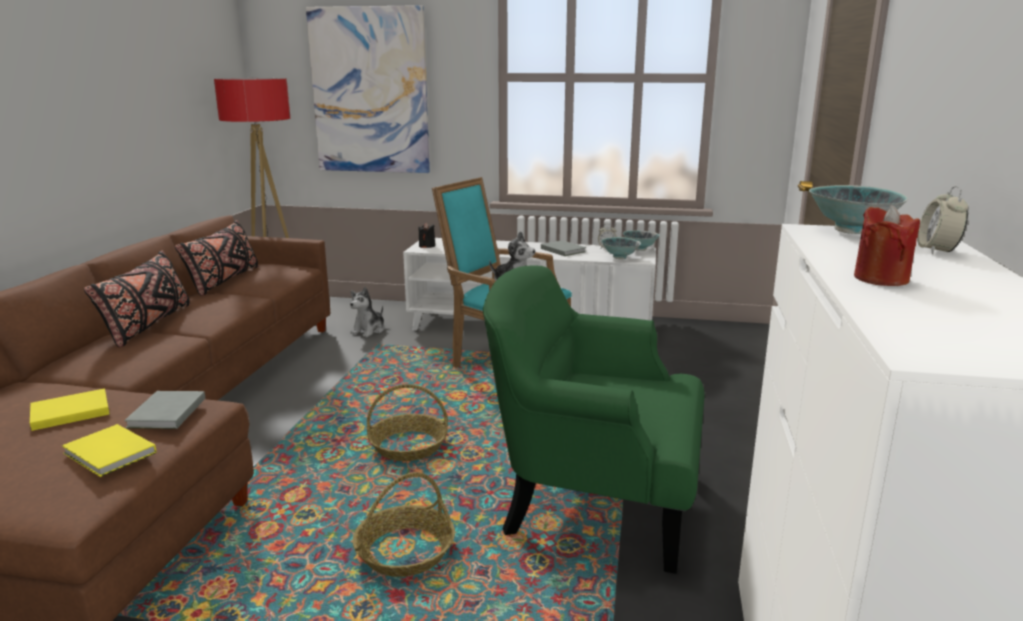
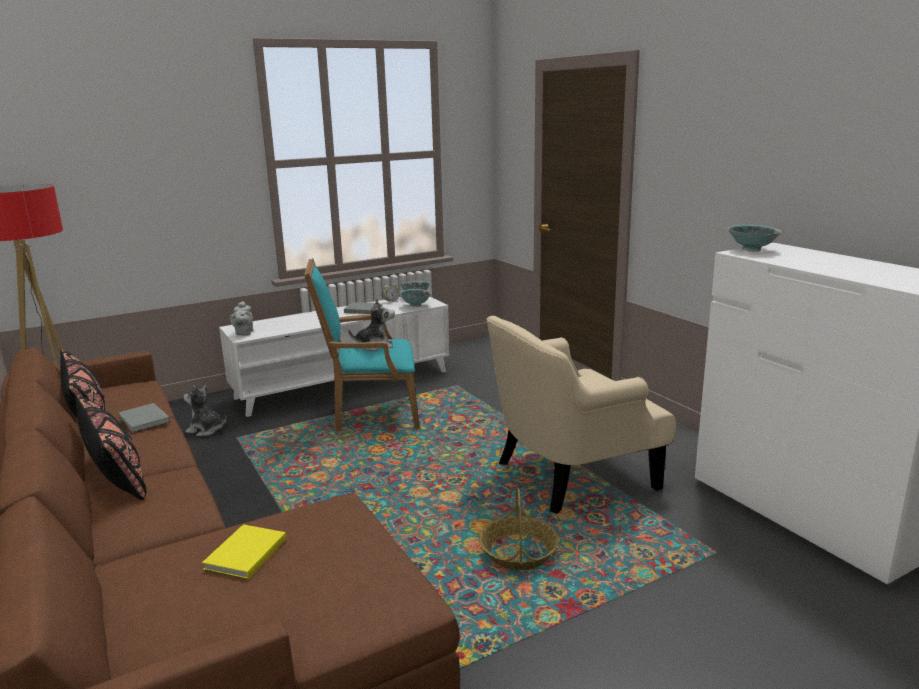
camera: 40 degrees left, 0 degrees up
yellow book [62,424,157,477] -> none
grey book [124,391,205,429] -> grey book moved to [118,403,170,433]
picture [306,5,430,173] -> none
plush toy [350,287,385,337] -> plush toy turned 120 degrees clockwise [183,385,227,436]
basket [367,384,448,461] -> none
black candle [418,223,435,248] -> grey teapot [230,301,253,335]
green armchair [483,266,705,574] -> beige armchair [486,316,676,514]
red candle [854,205,920,286] -> none
alarm clock [917,186,968,254] -> none

